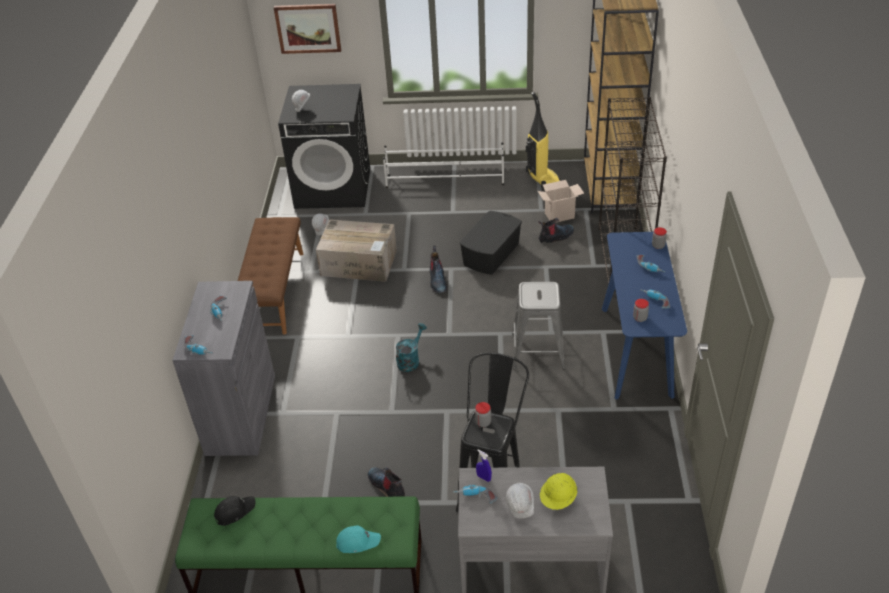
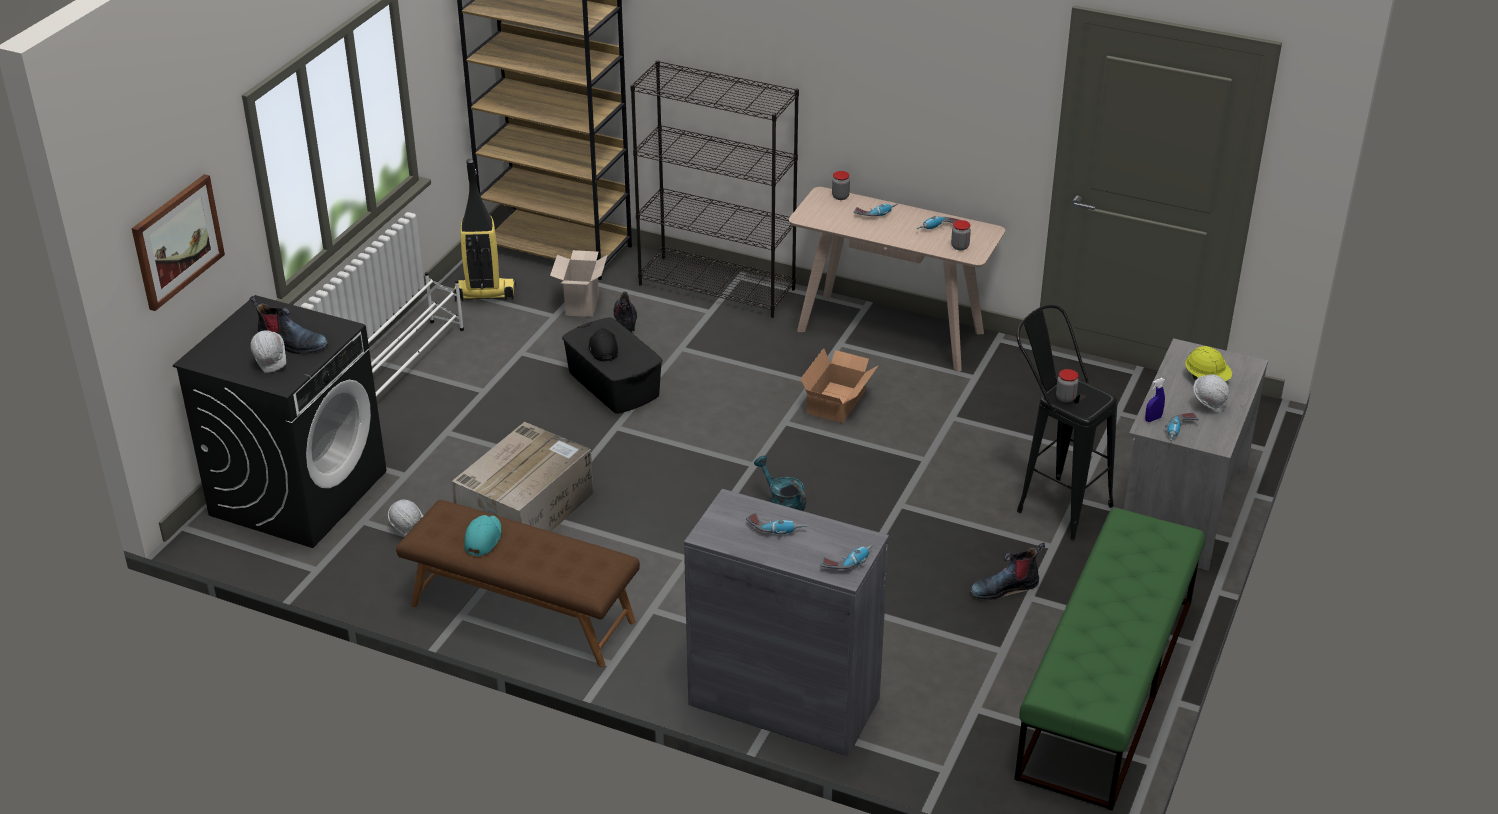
camera: 70 degrees left, 5 degrees down
black cap [214,496,255,526] -> black cap moved to [589,328,618,361]
turquoise cap [336,525,381,553] -> turquoise cap moved to [464,515,501,556]
boot [430,246,447,293] -> boot moved to [249,296,328,354]
grey stool [512,282,565,370] -> cardboard box [801,348,879,423]
blue console table [602,232,687,399] -> beige console table [789,187,1006,372]

